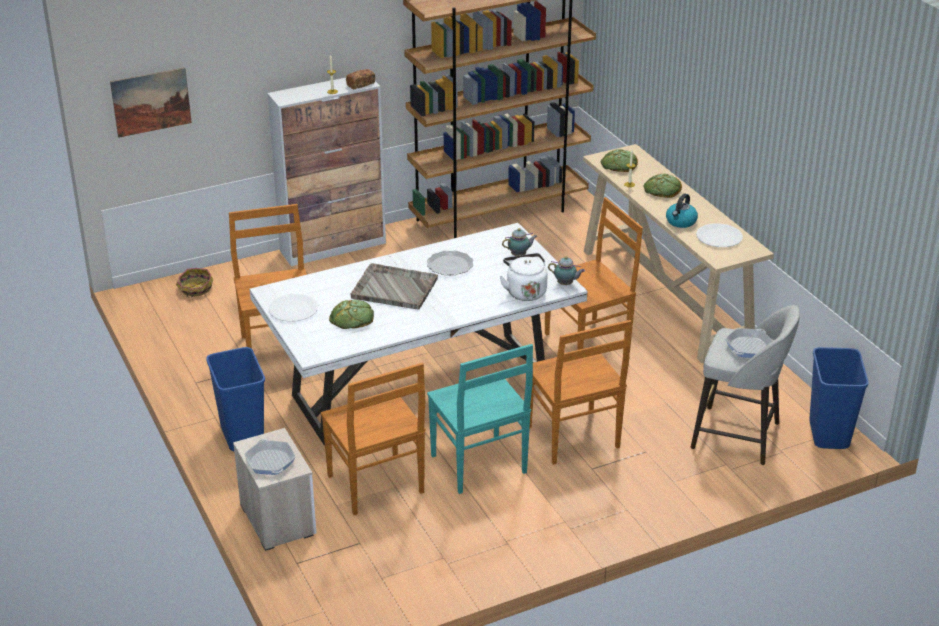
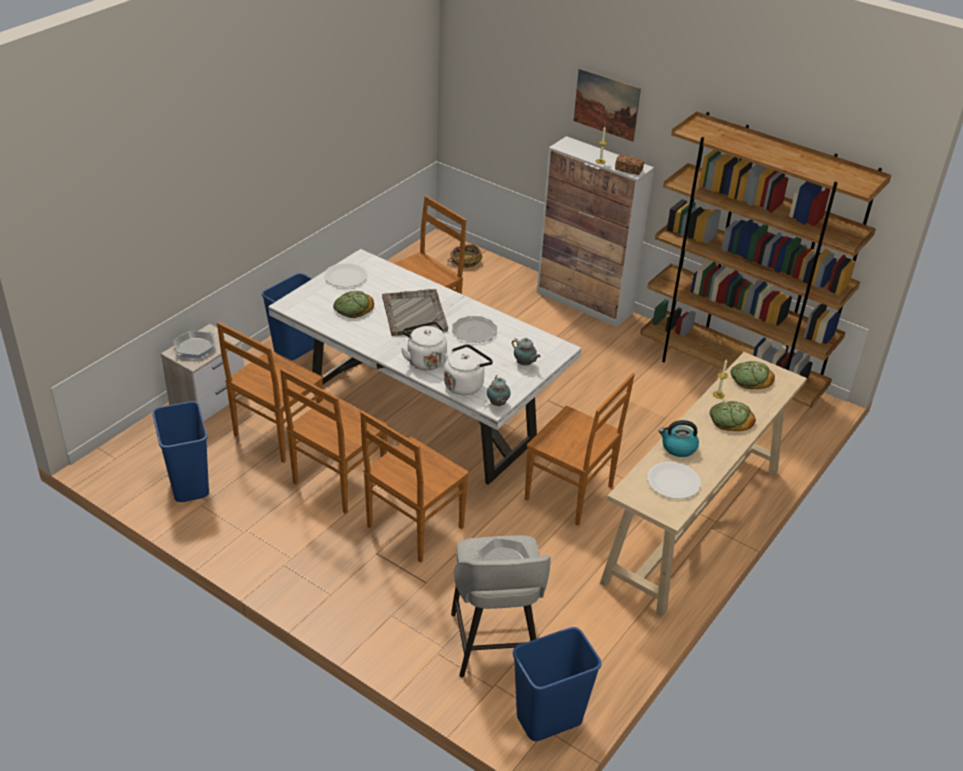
camera: 60 degrees right, 5 degrees up
picture [110,67,192,138] -> picture moved to [574,68,641,142]
turquoise chair [427,344,533,494] -> brown chair [280,368,388,514]
none -> blue trash can [152,401,209,502]
none -> white kettle [401,321,447,370]

